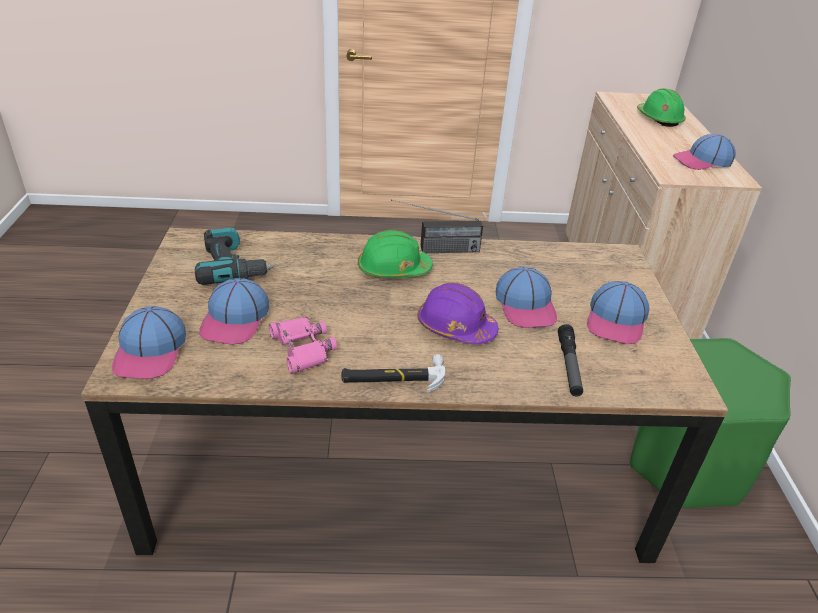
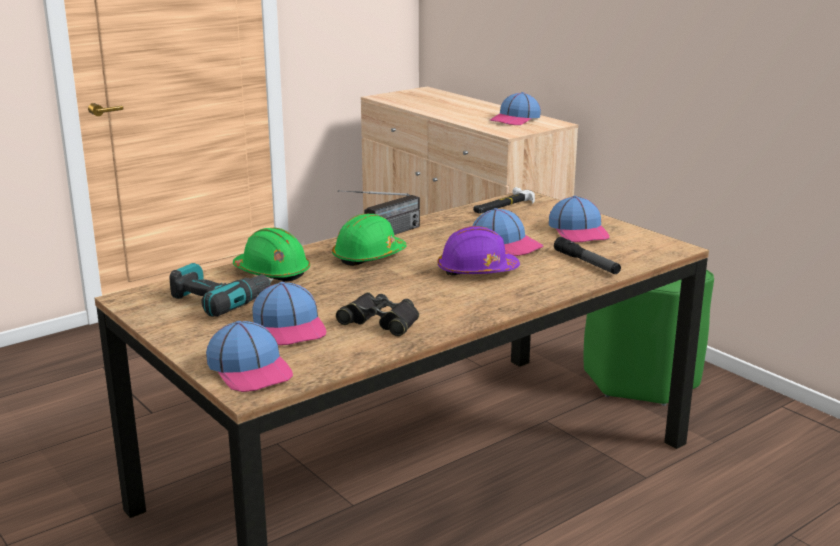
camera: 35 degrees left, 15 degrees down
pink binoculars [269,316,337,374] -> black binoculars [336,292,419,336]
hammer [341,354,446,392] -> hammer moved to [473,187,535,214]
green hard hat [637,88,685,127] -> green hard hat moved to [233,228,310,282]

